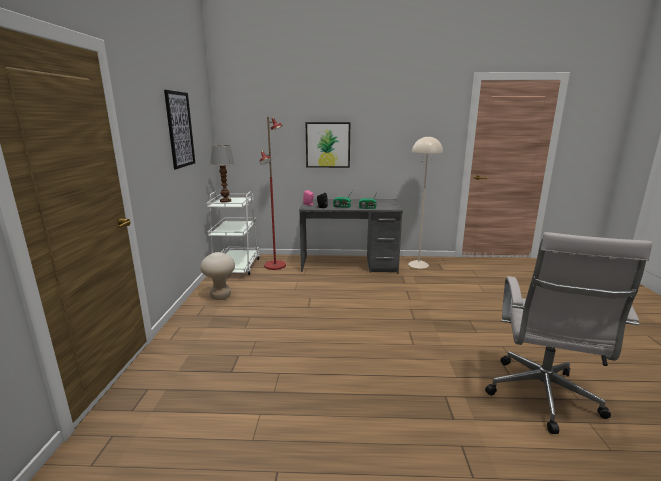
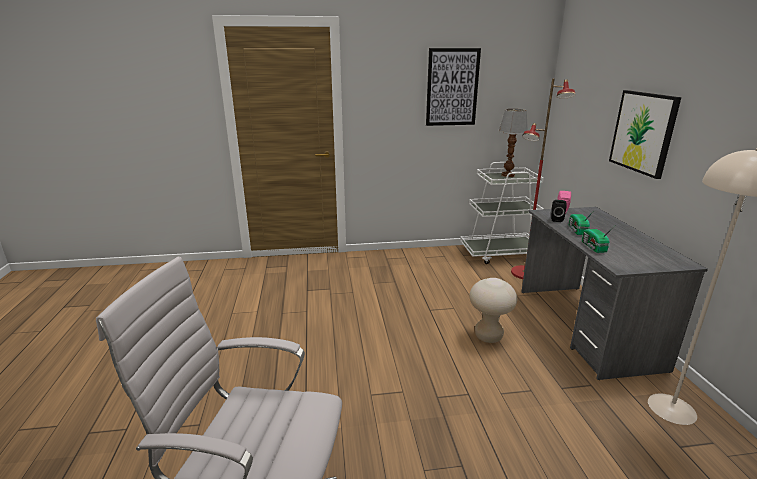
camera: 80 degrees right, 5 degrees up
beige stool [200,252,235,300] -> beige stool moved to [469,278,517,343]

